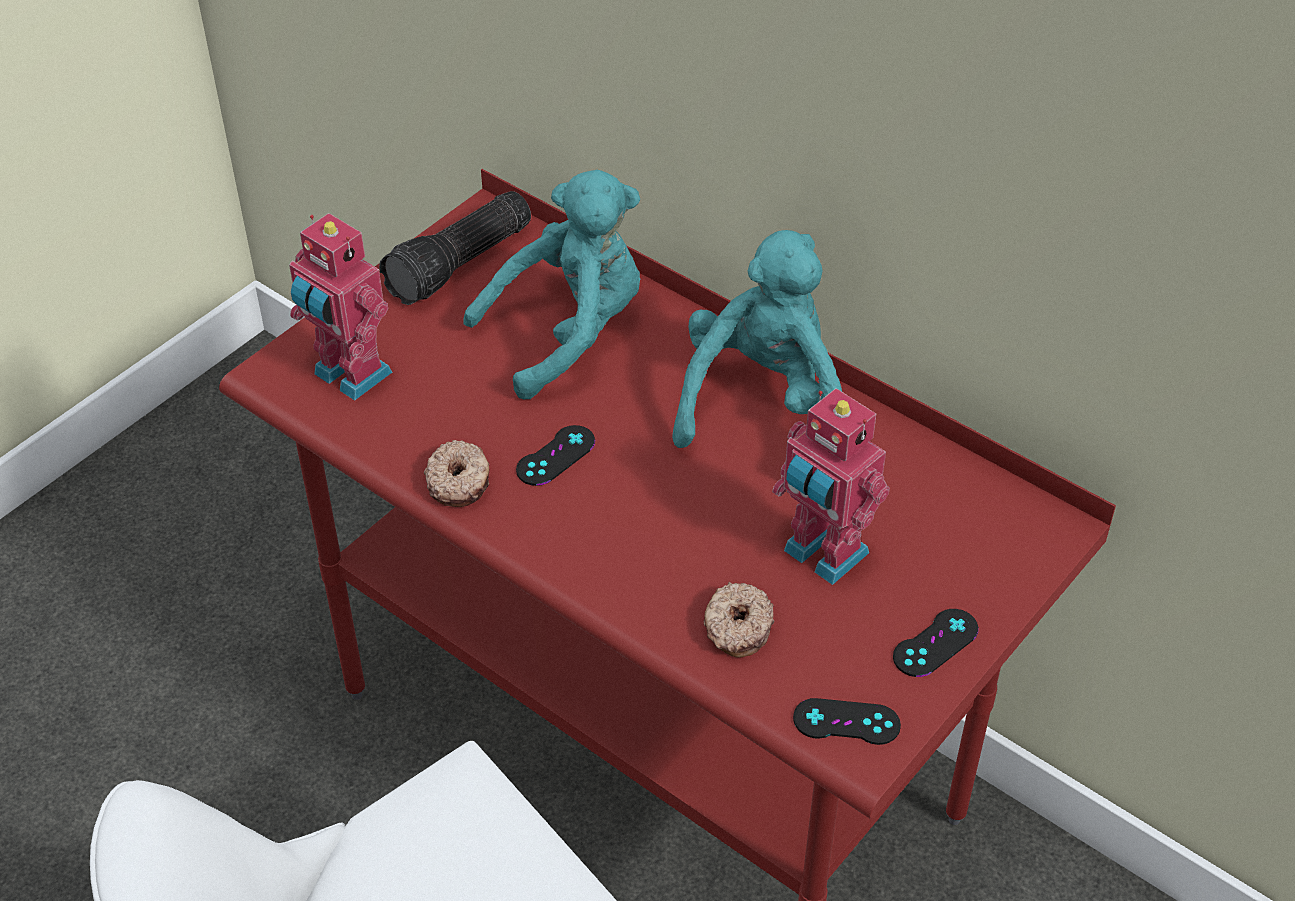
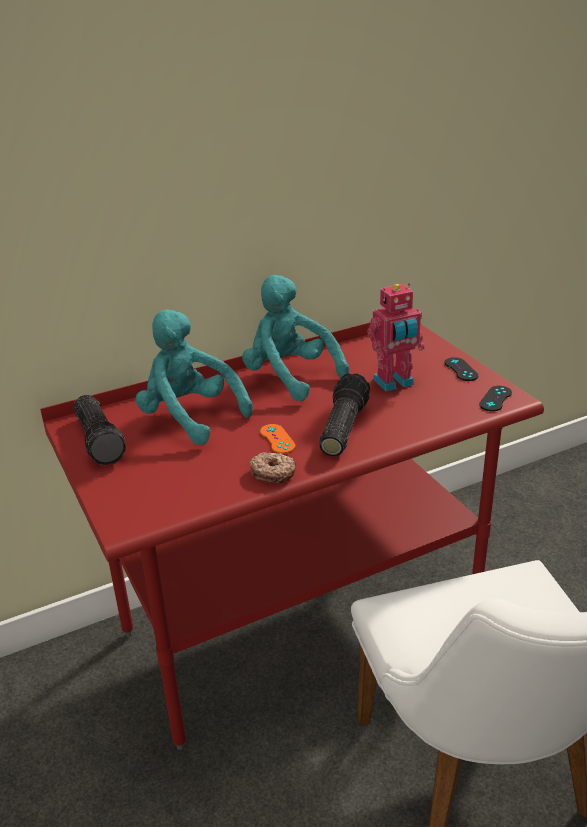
camera: 65 degrees left, 15 degrees down
toy robot [289,213,392,401] -> none
turquoise plush toy [463,170,640,399] -> turquoise plush toy turned 45 degrees counterclockwise [135,310,253,445]
black game controller [516,425,595,486] -> orange game controller [260,424,296,454]
donut [704,582,775,657] -> none
none -> flashlight [319,373,370,457]

